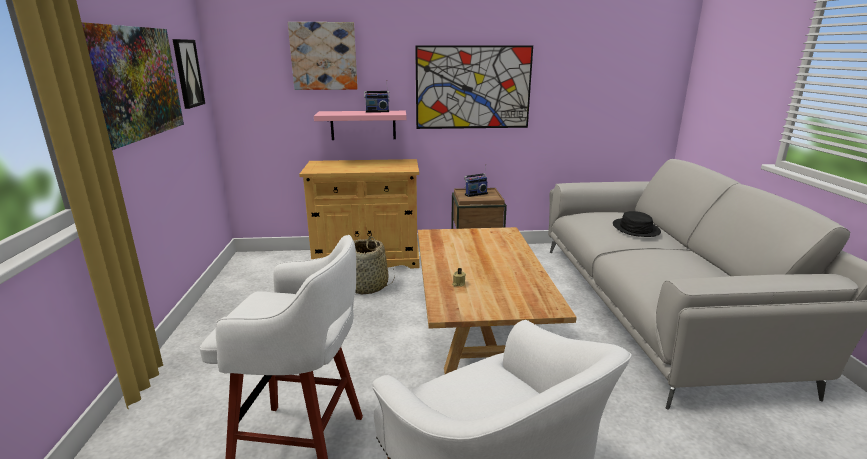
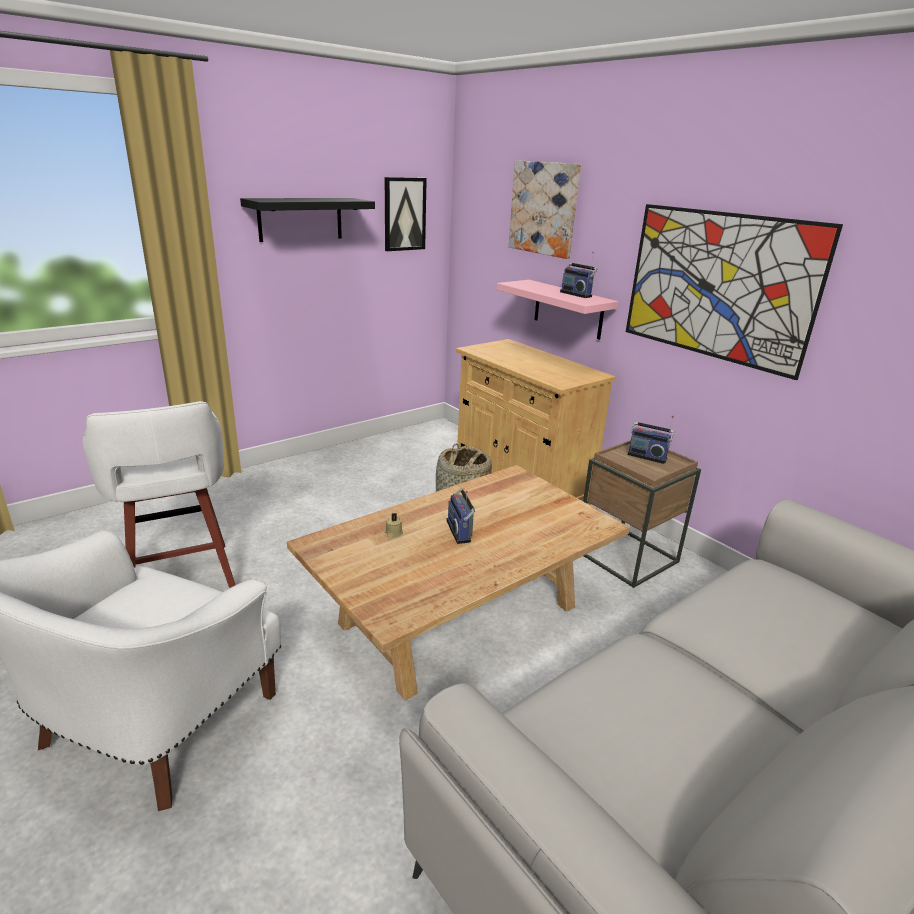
camera: 55 degrees right, 5 degrees up
picture [82,22,184,150] -> black shelf [240,198,375,242]
black hat [613,211,661,237] -> none
none -> radio [446,488,475,544]

